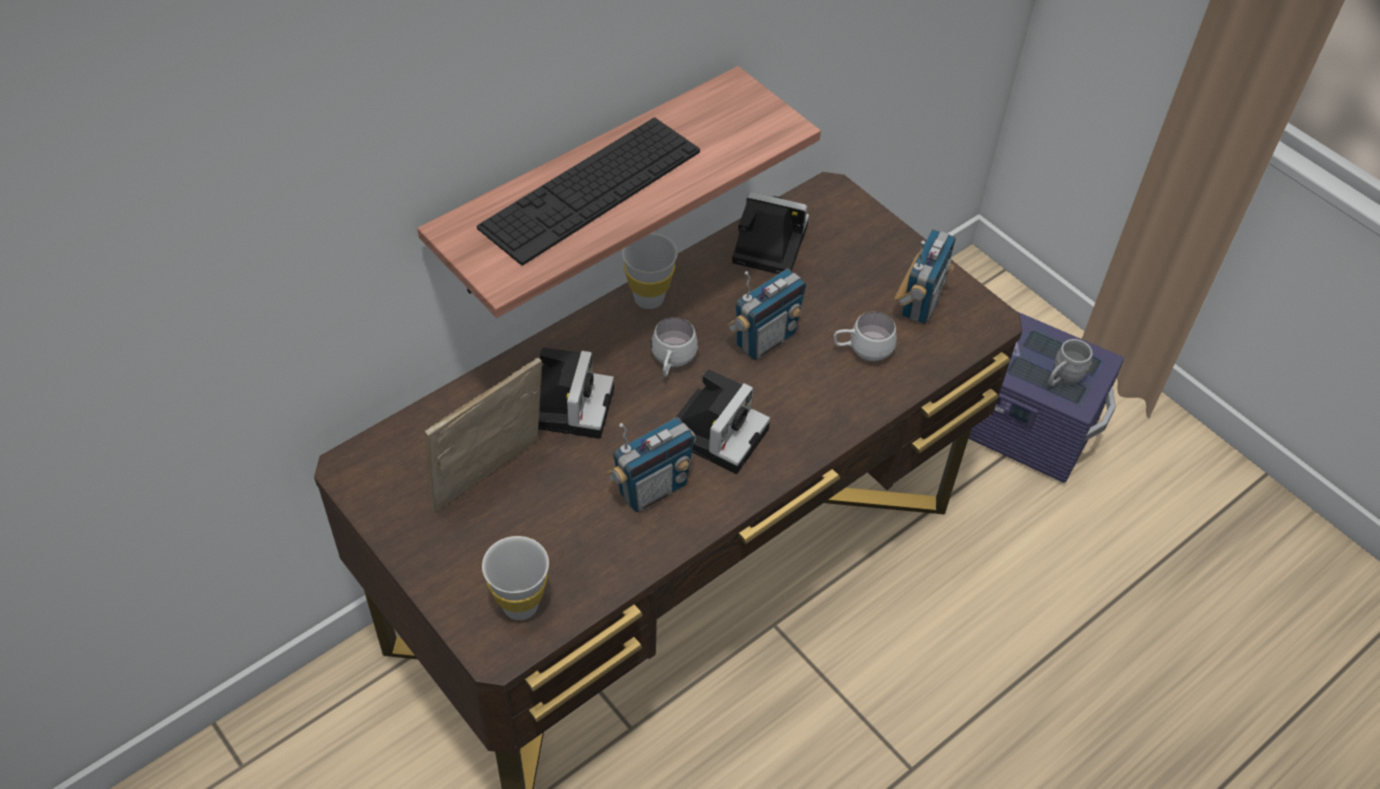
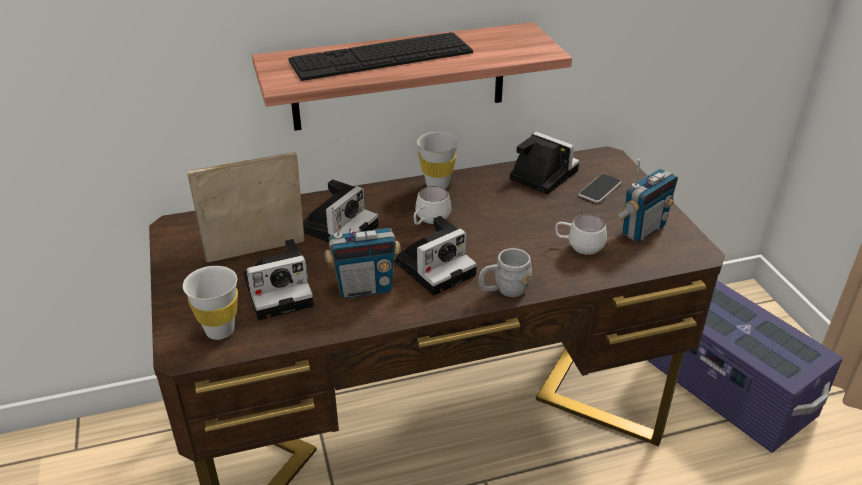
camera: 25 degrees right, 15 degrees down
radio [727,268,806,360] -> none
grey mug [1048,339,1093,386] -> grey mug moved to [479,248,532,297]
none -> camera [243,239,314,320]
none -> phone [579,174,622,203]

